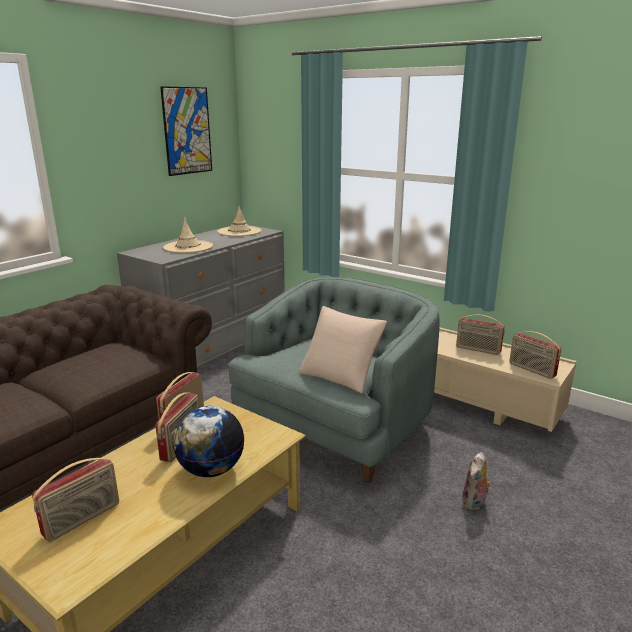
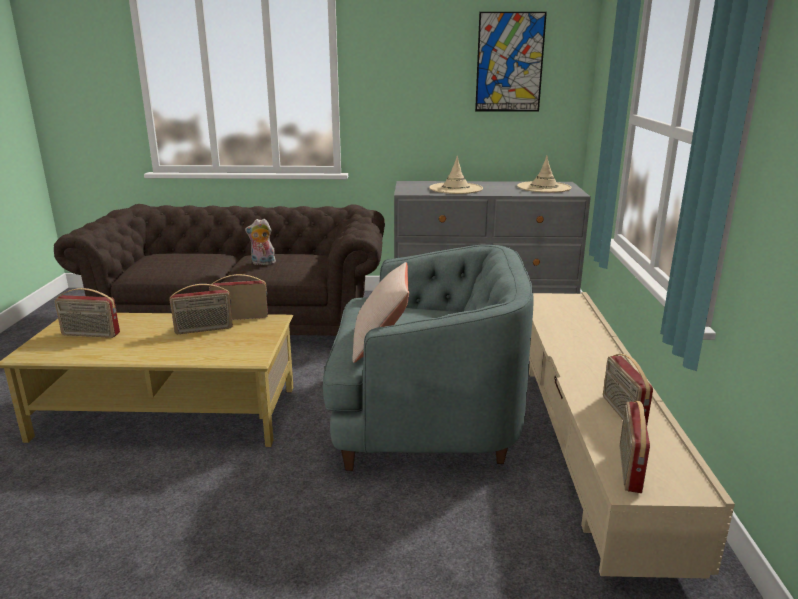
camera: 55 degrees right, 0 degrees up
globe [173,406,244,477] -> none
plush toy [461,452,491,511] -> plush toy moved to [245,219,277,265]

